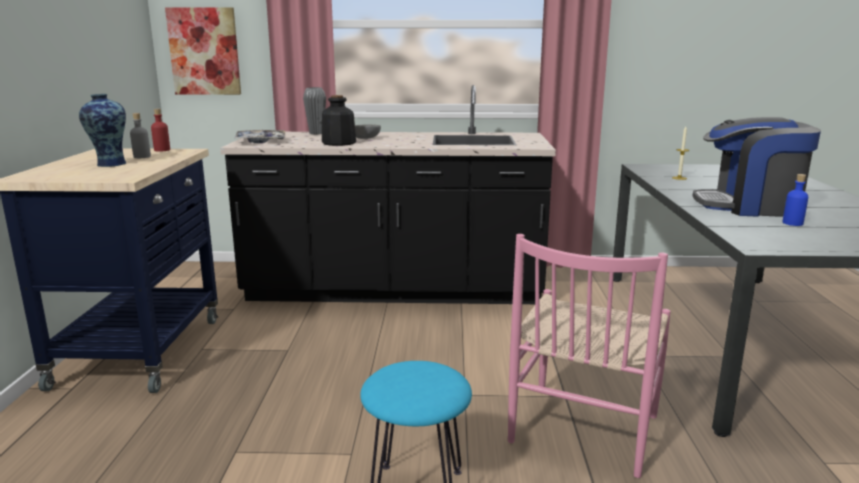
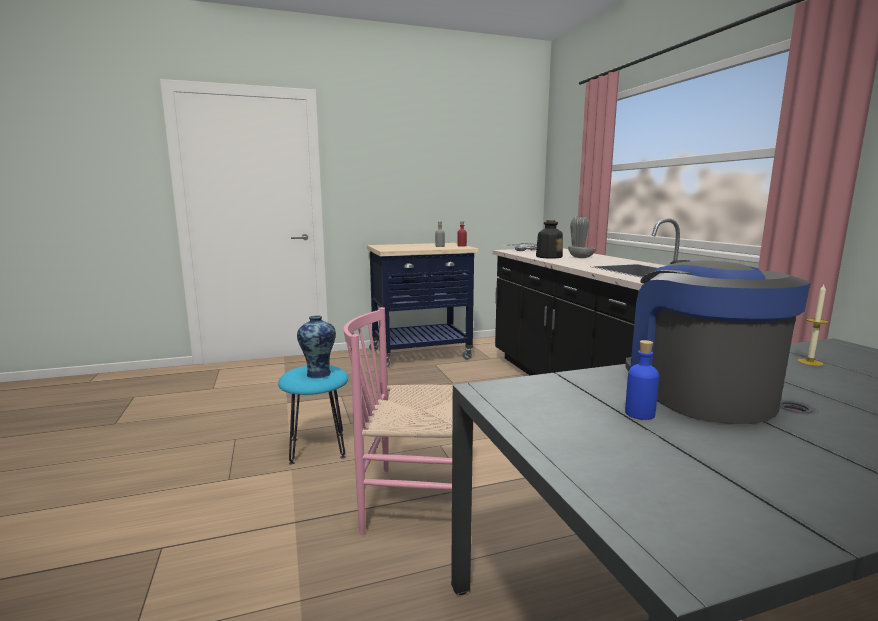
camera: 70 degrees right, 5 degrees down
vase [79,94,126,167] -> vase moved to [297,315,336,378]
picture [165,8,241,95] -> none

